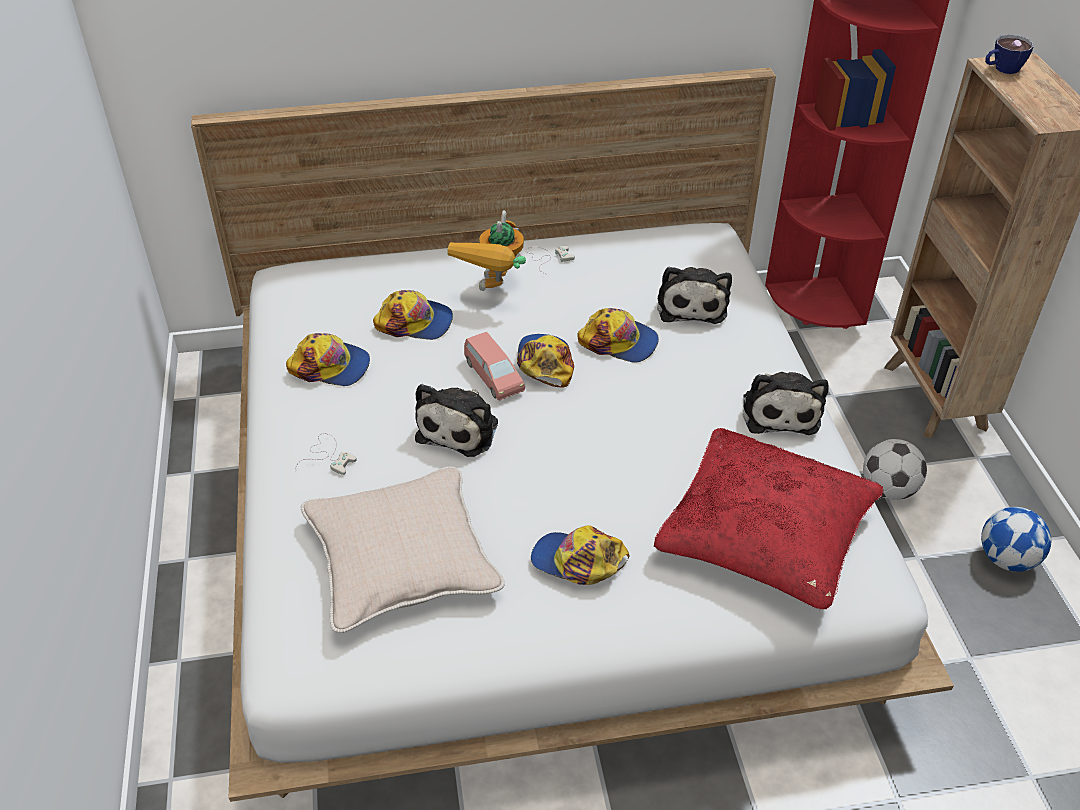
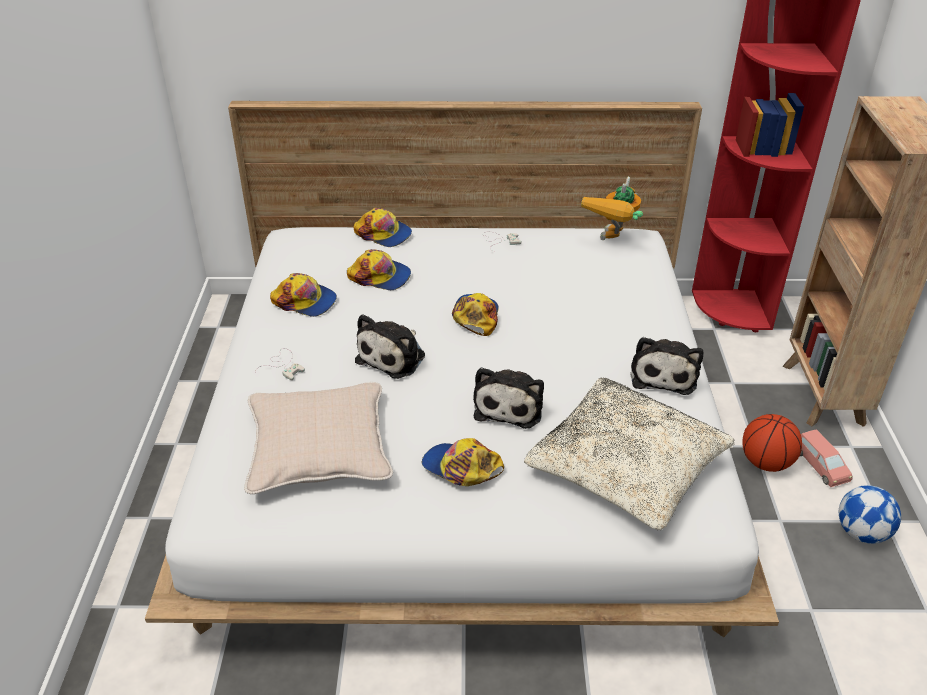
camera: 10 degrees right, 5 degrees down
toy robot [447,210,526,291] -> toy robot moved to [581,177,643,240]
pink toy car [464,332,525,401] -> pink toy car moved to [800,429,853,487]
cap [577,308,659,363] -> cap moved to [353,208,412,247]
red pillow [653,428,884,610] -> beige pillow [524,377,735,530]
plush toy [657,267,732,324] -> plush toy moved to [473,367,544,429]
football [863,439,927,500] -> basketball [742,414,802,472]
cup [985,34,1034,74] -> none

